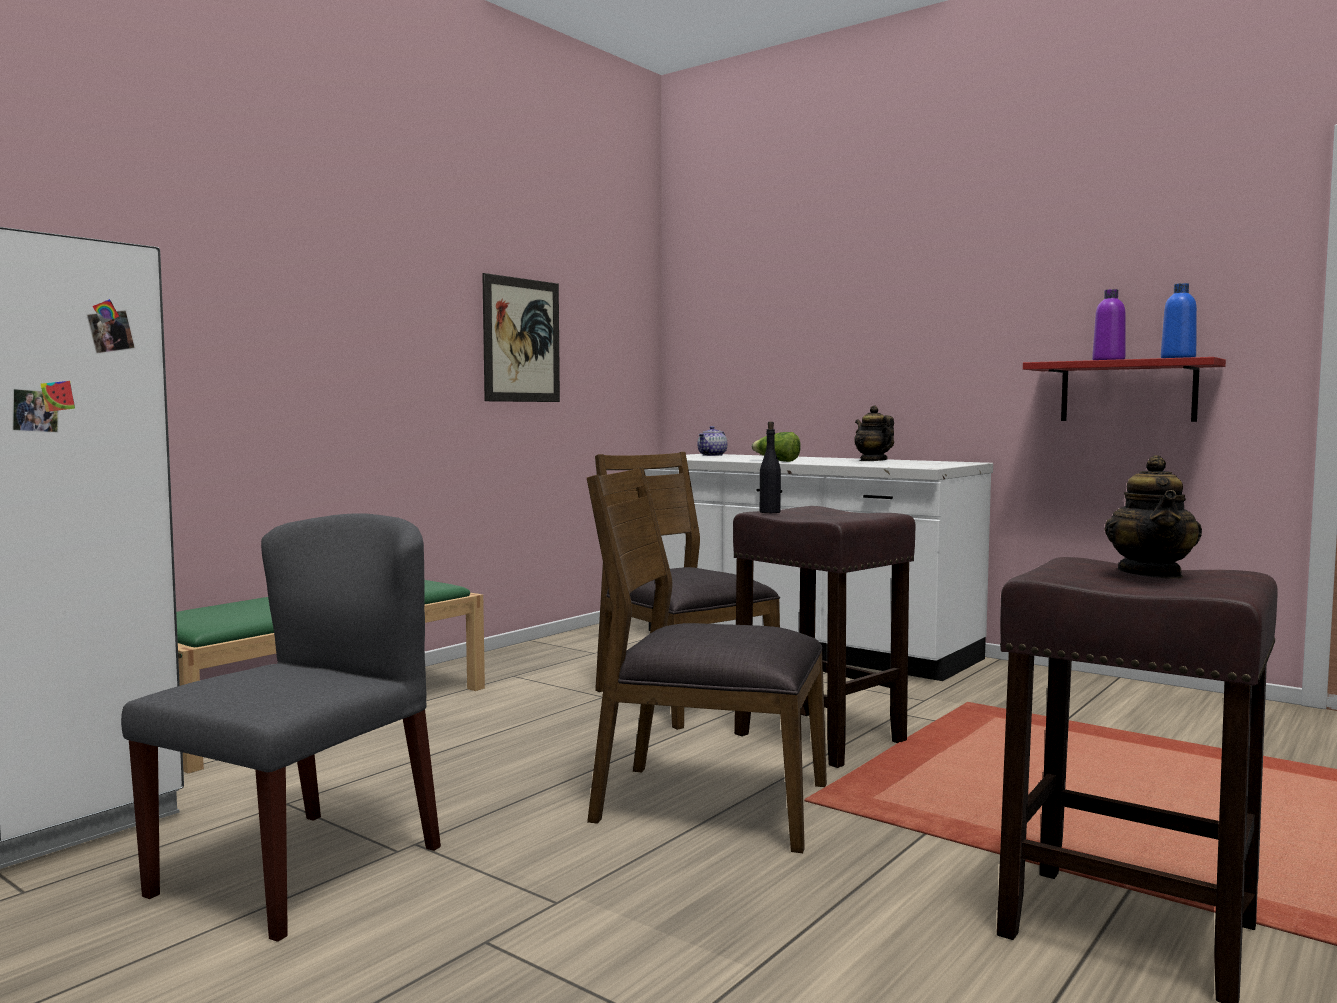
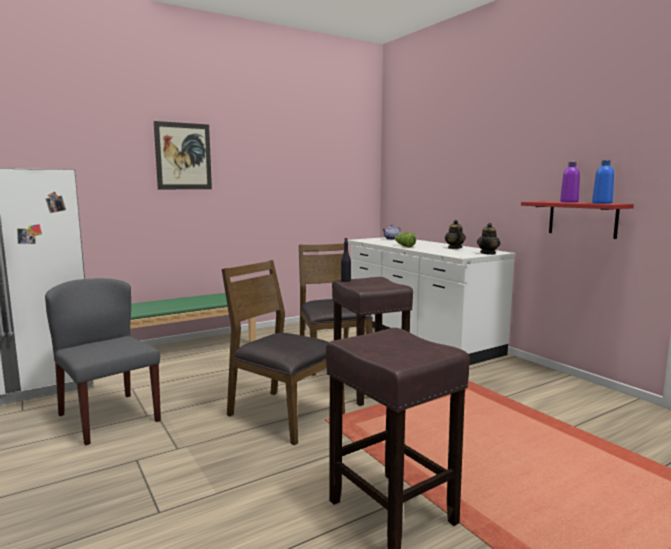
camera: 20 degrees right, 5 degrees up
grey chair [121,513,441,942] -> grey chair turned 90 degrees counterclockwise [45,278,161,445]
picture [482,273,560,402] -> picture moved to [154,121,212,189]
teapot [1104,455,1202,579] -> teapot moved to [477,223,501,255]

